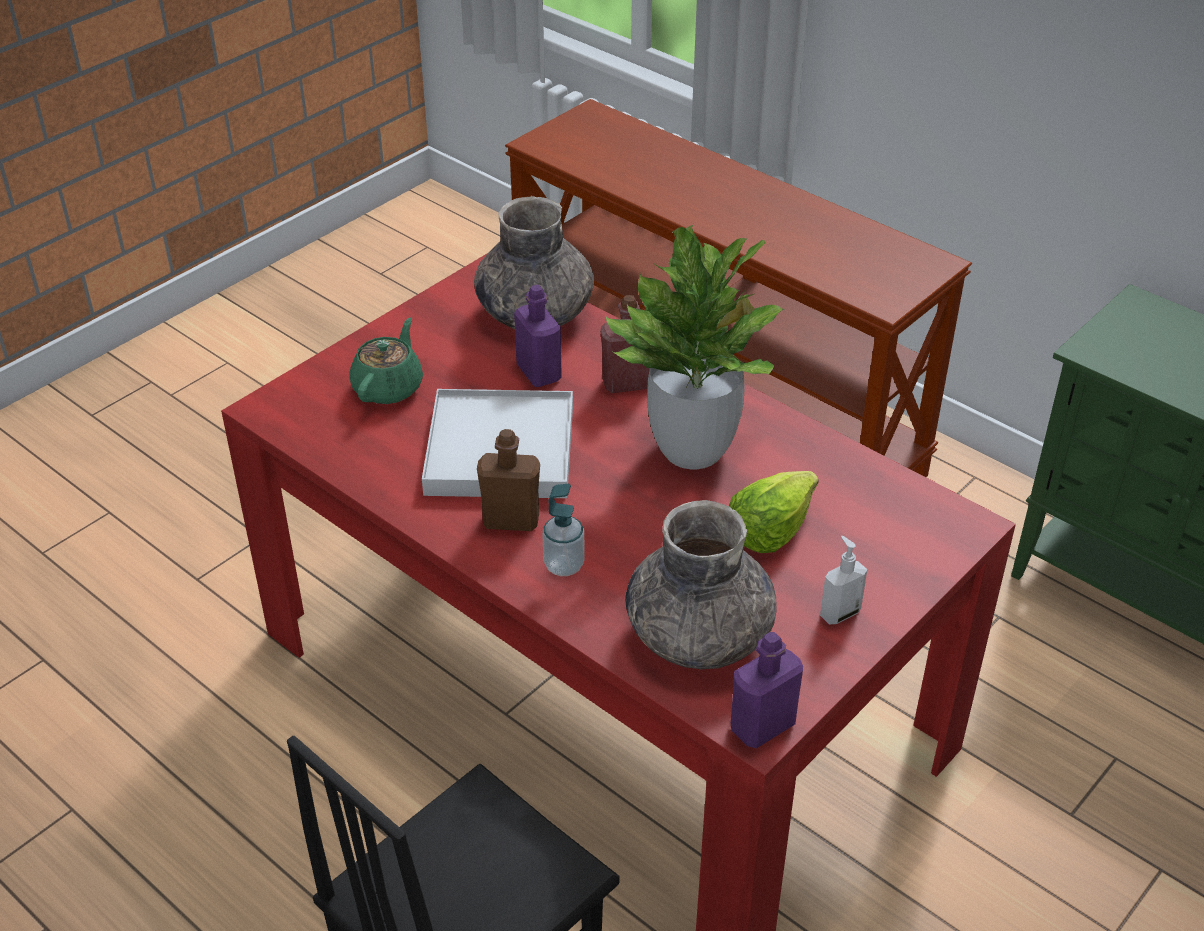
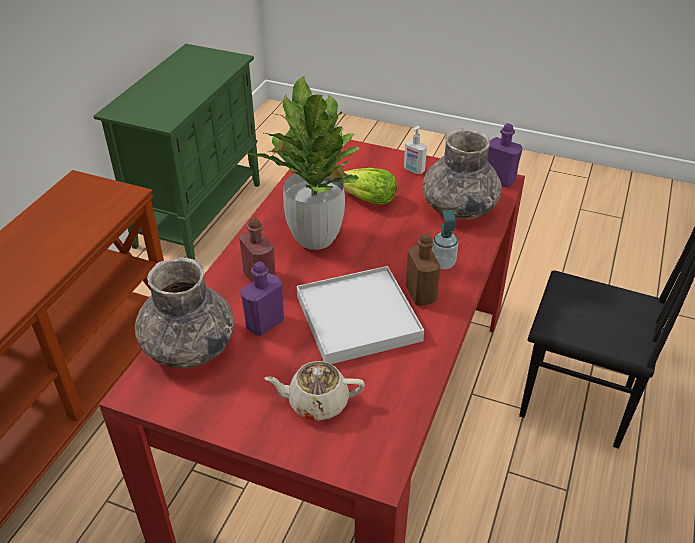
camera: 110 degrees left, 0 degrees up
green teapot [349,318,423,404] -> beige teapot [264,361,365,421]

